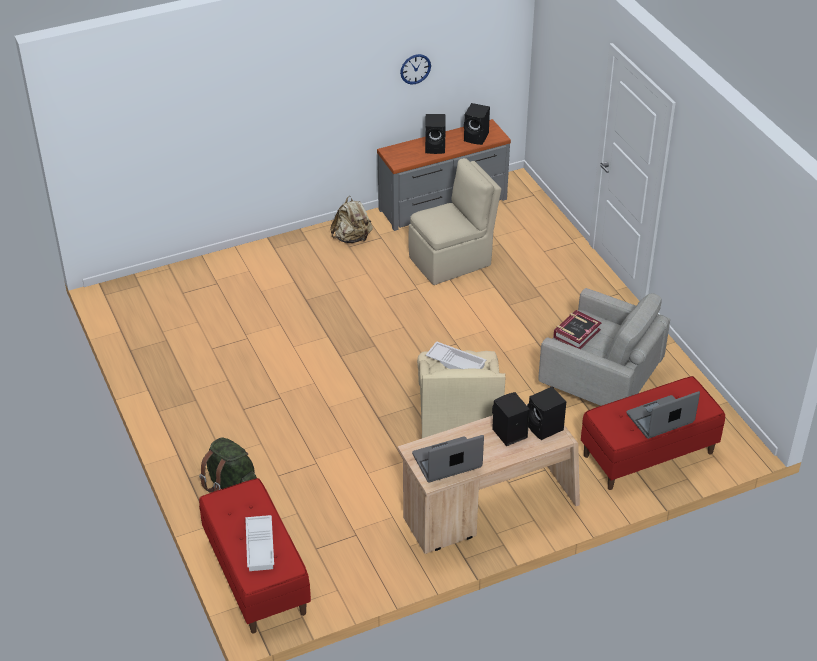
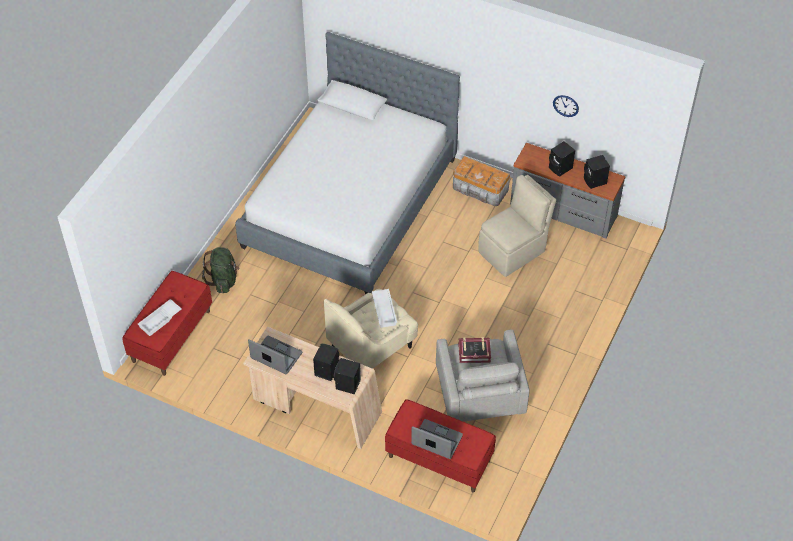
camera: 50 degrees right, 10 degrees up
beige backpack [330,196,373,243] -> storage box [453,156,510,206]
beige chair [408,158,501,285] -> beige chair turned 60 degrees counterclockwise [478,175,556,277]
none -> bed [235,32,460,294]

